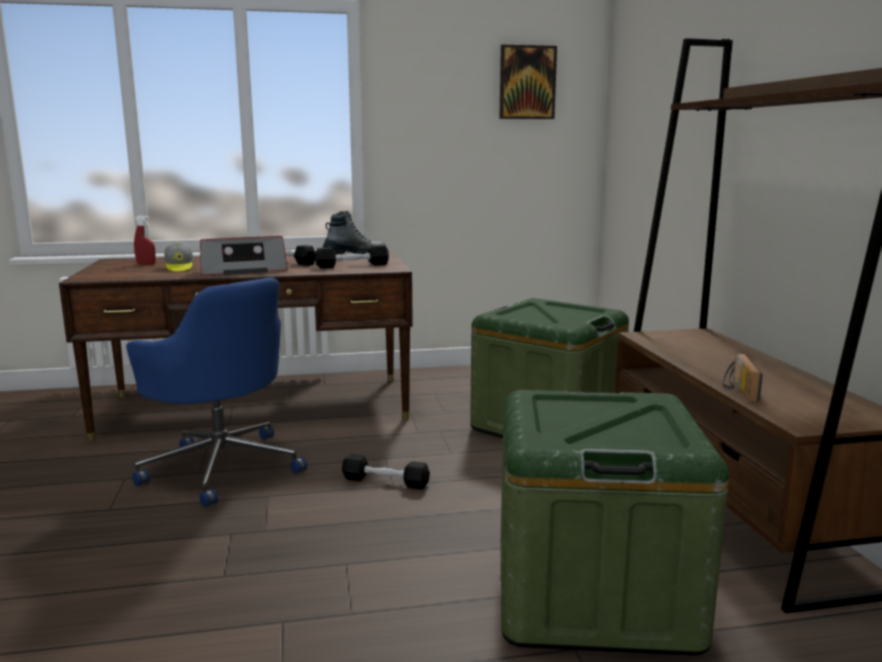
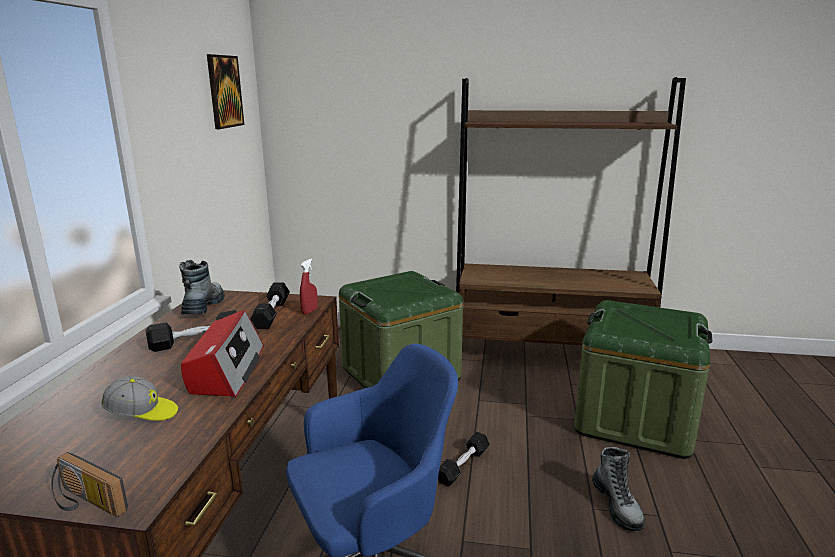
camera: 70 degrees left, 5 degrees up
red spray bottle [134,216,156,265] -> red spray bottle moved to [300,259,318,315]
radio [723,354,763,402] -> radio moved to [51,452,128,517]
none -> boot [592,447,645,531]

